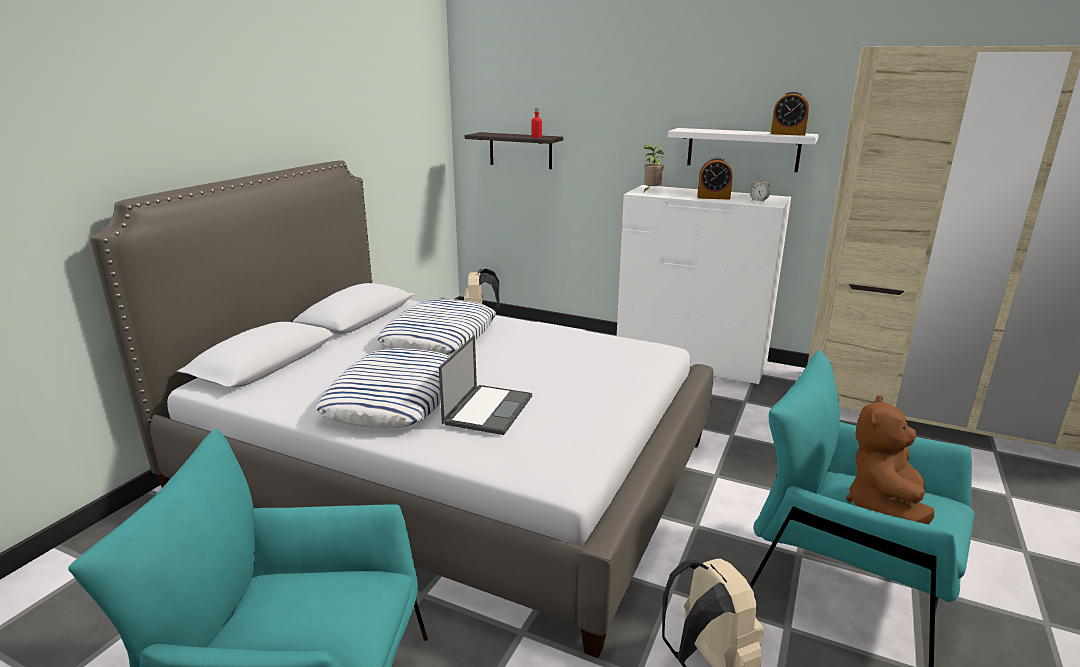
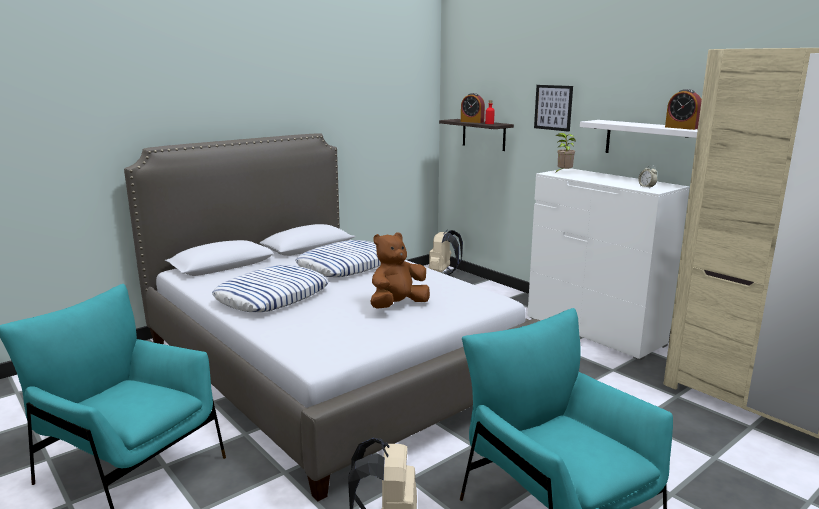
camera: 25 degrees right, 5 degrees down
laptop [438,335,532,435] -> none
alarm clock [697,157,733,200] -> alarm clock moved to [461,93,485,123]
brown plush toy [846,395,934,524] -> brown plush toy moved to [371,232,430,309]
none -> picture [534,85,573,132]

